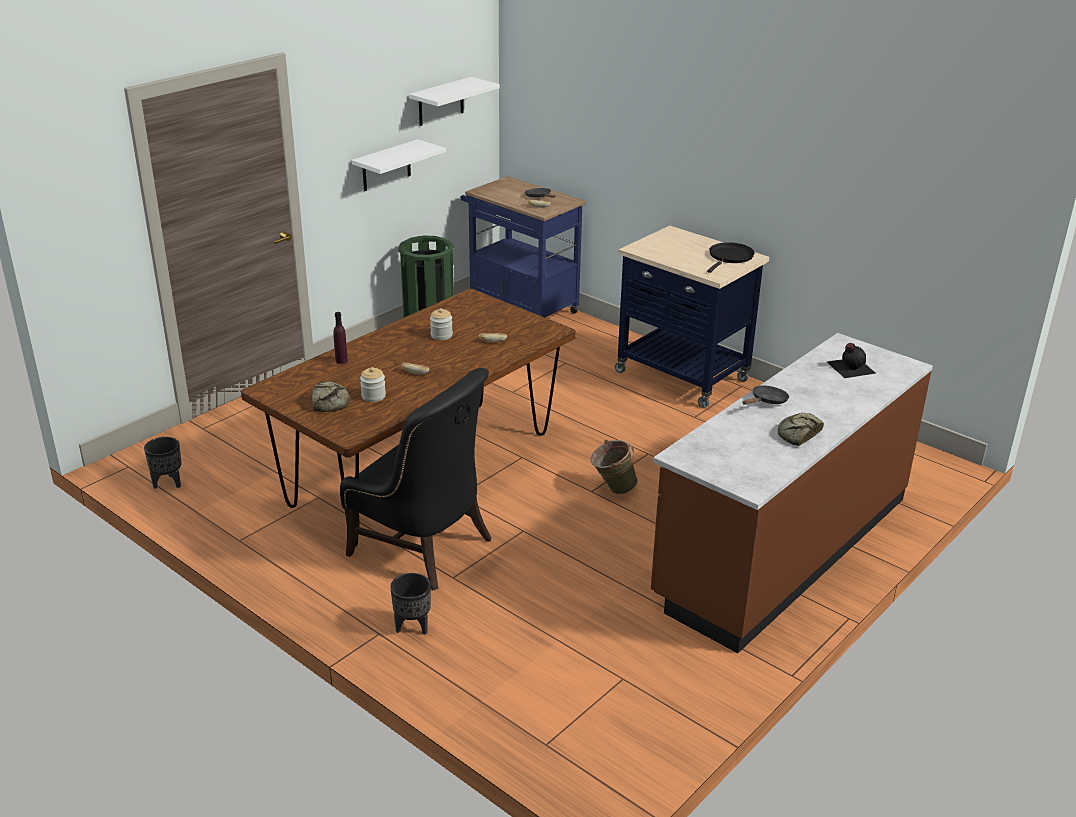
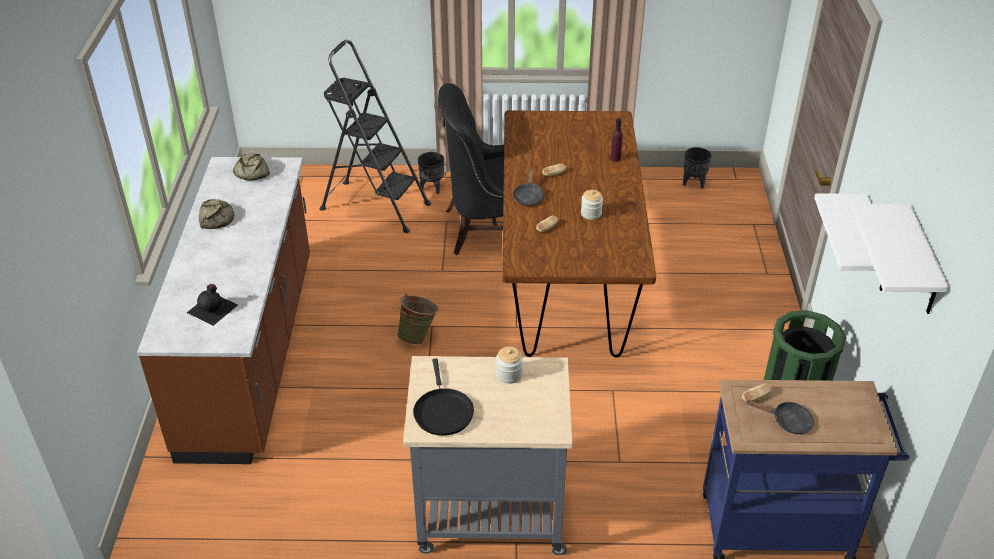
camera: 140 degrees right, 10 degrees up
bread [312,381,350,412] -> bread moved to [233,153,270,181]
jar [360,367,386,402] -> jar moved to [496,346,523,384]
blue cart [615,226,769,408] -> grey cart [403,356,572,555]
black frying pan [742,386,789,405] -> black frying pan moved to [513,168,544,206]
none -> step ladder [319,40,431,233]

